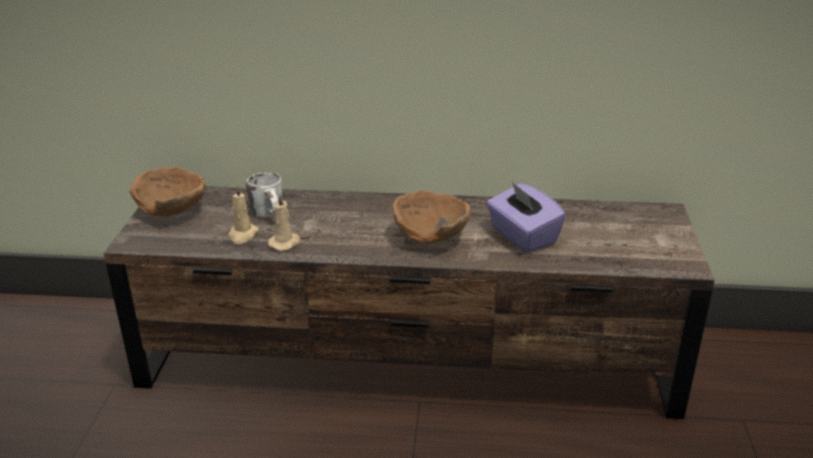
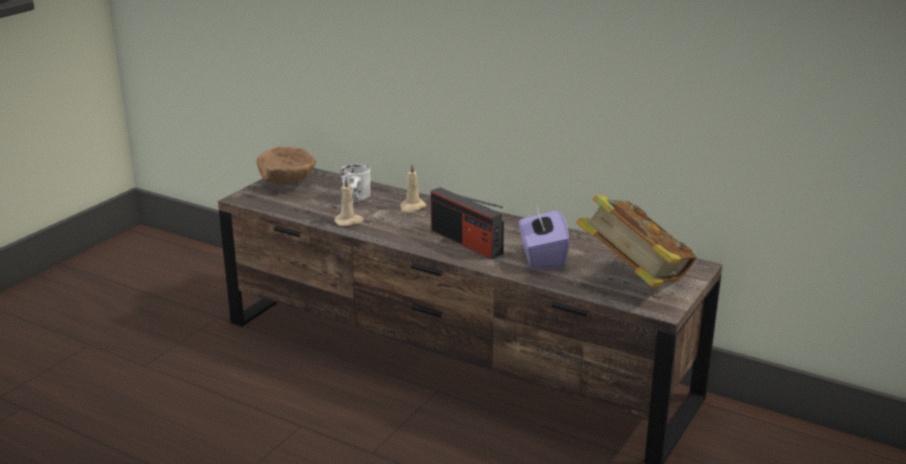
camera: 25 degrees right, 5 degrees down
beige candle [228,185,259,244] -> beige candle moved to [400,164,426,213]
brown bowl [392,190,471,244] -> radio [431,187,504,259]
none -> book [576,195,697,287]

